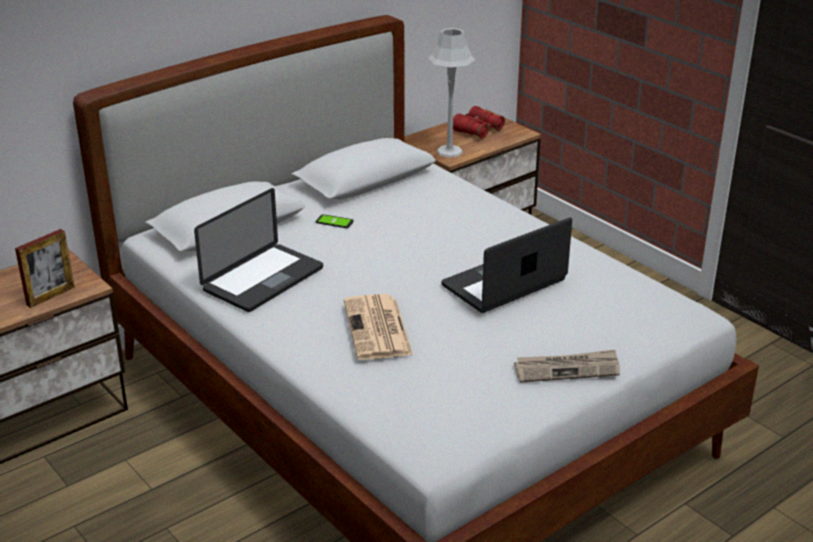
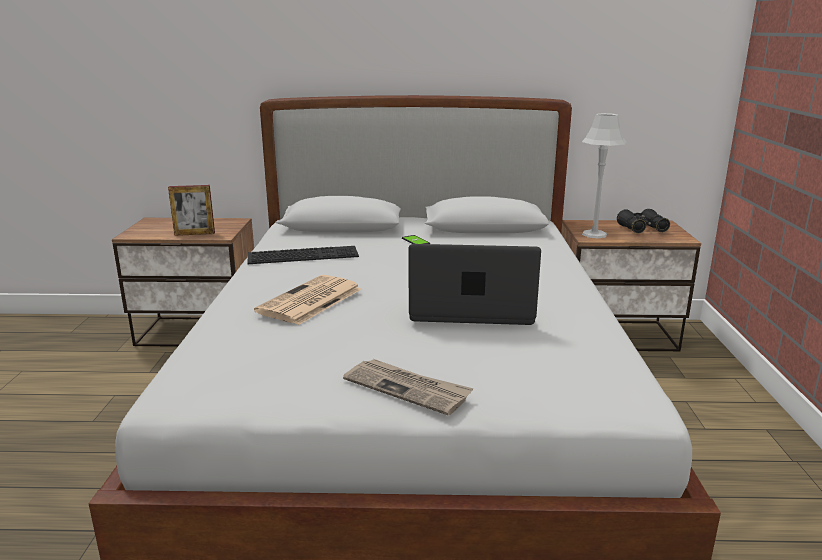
camera: 40 degrees right, 10 degrees down
laptop [194,188,323,312] -> keyboard [247,246,359,264]
red binoculars [453,106,505,139] -> black binoculars [617,209,670,233]

